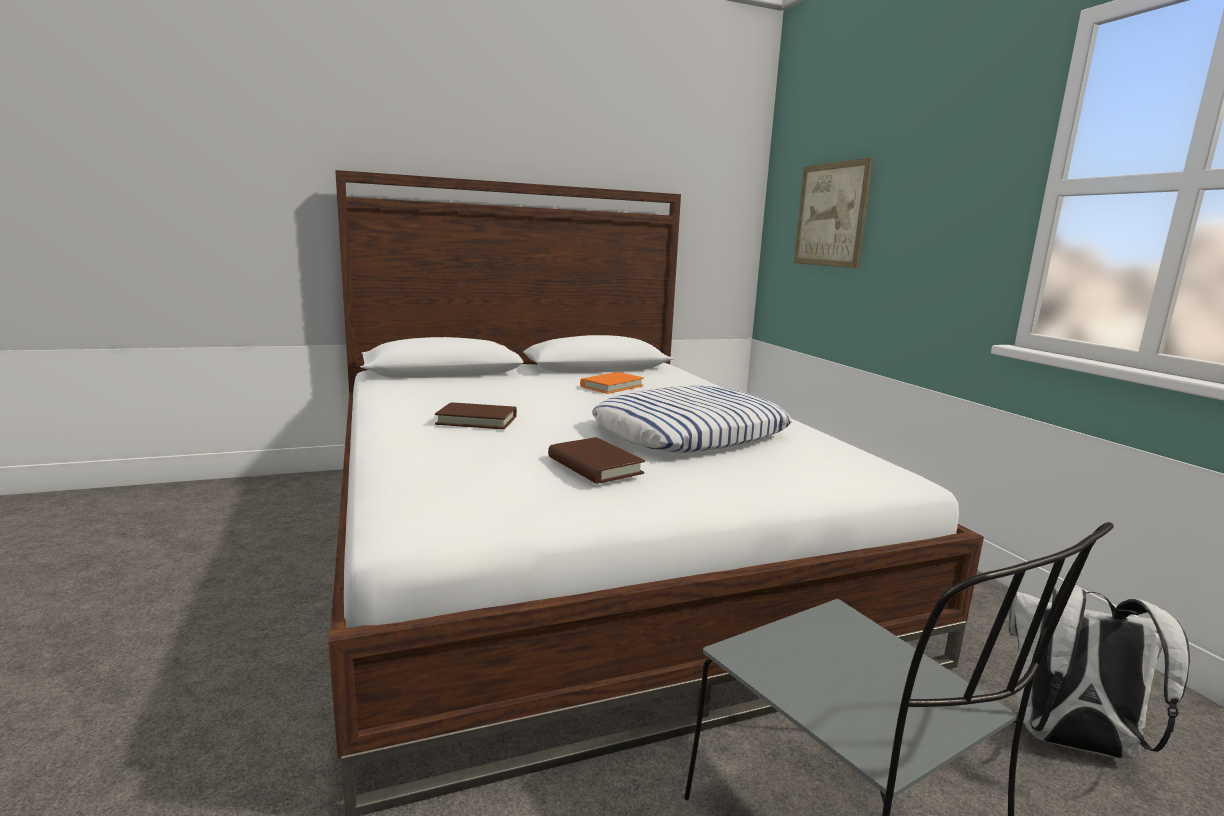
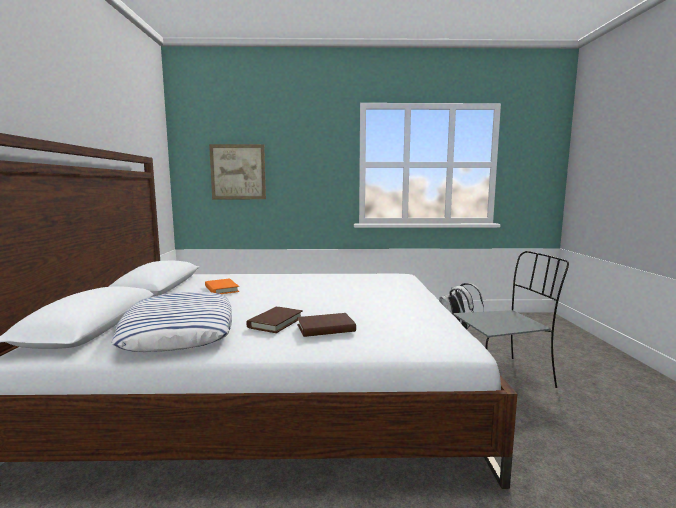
camera: 70 degrees left, 5 degrees down
brown book [548,437,645,484] -> brown book moved to [297,313,356,337]
pillow [592,385,792,453] -> pillow moved to [112,292,232,352]

